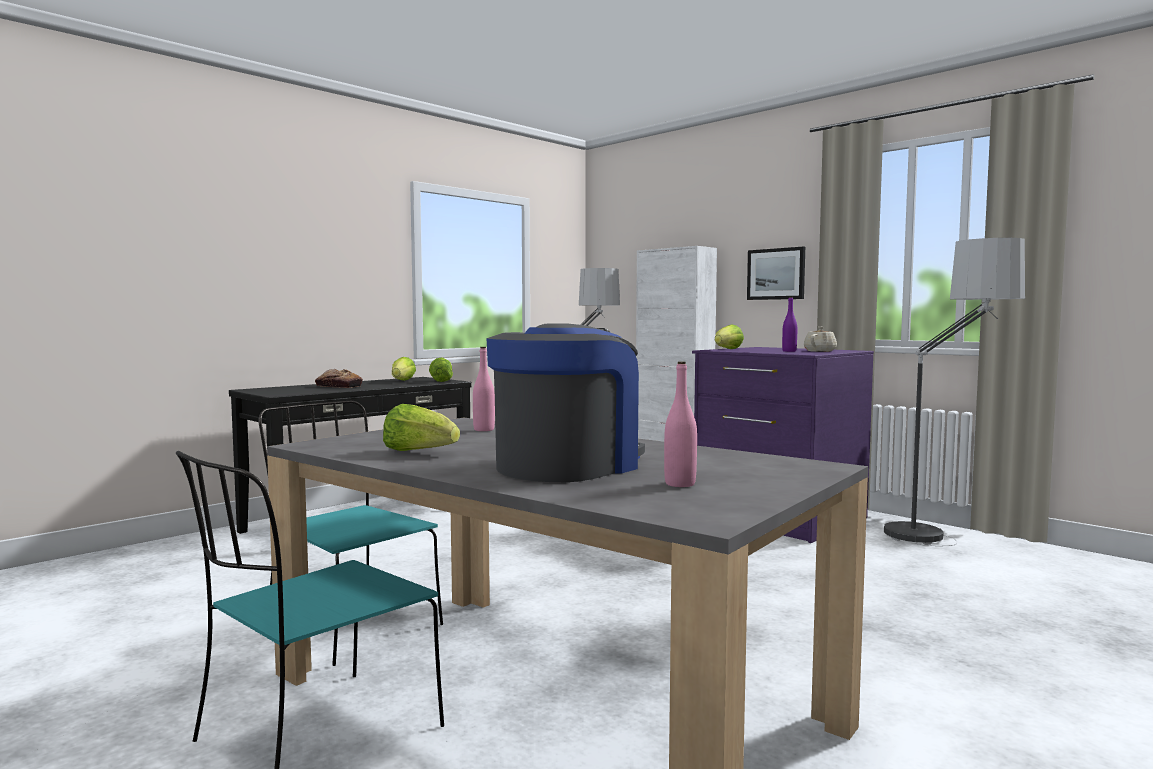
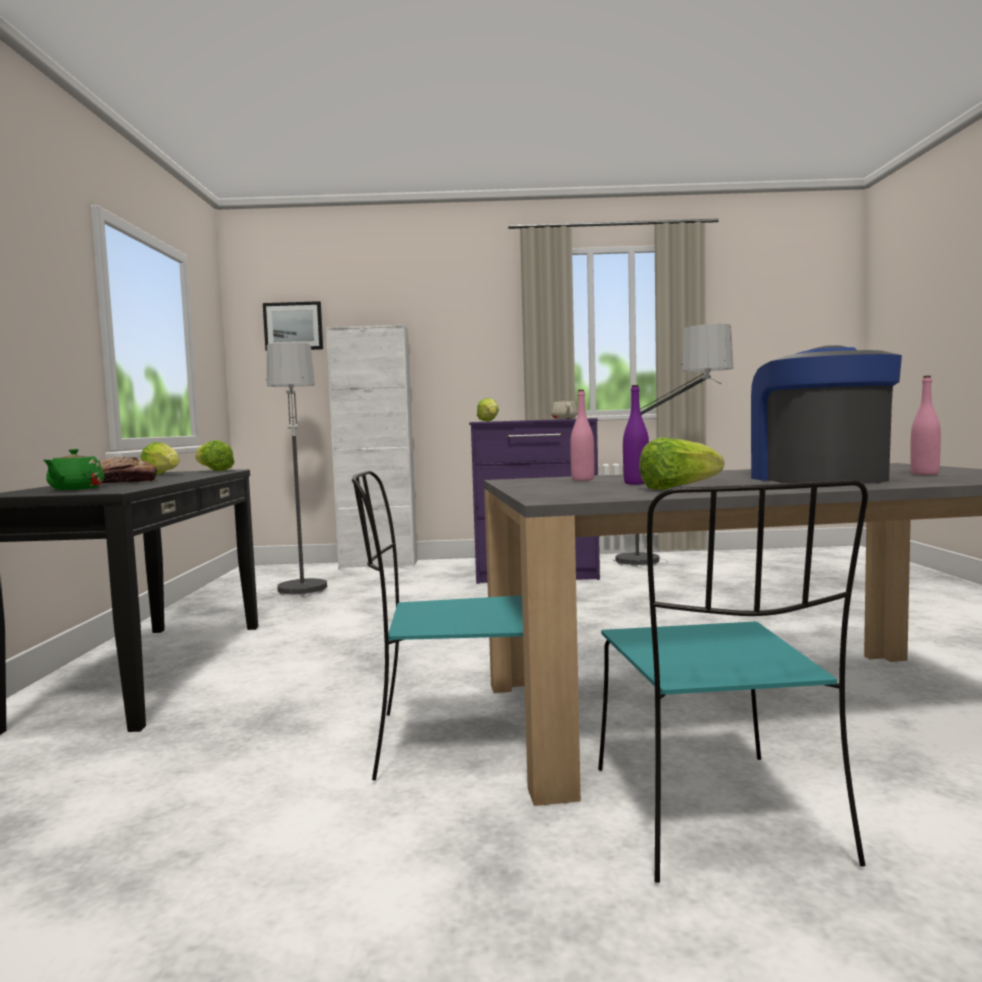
camera: 45 degrees left, 0 degrees up
picture [747,247,805,300] -> picture moved to [263,301,323,351]
purple bottle [782,297,797,352] -> purple bottle moved to [623,385,649,484]
none -> green teapot [44,449,105,490]

